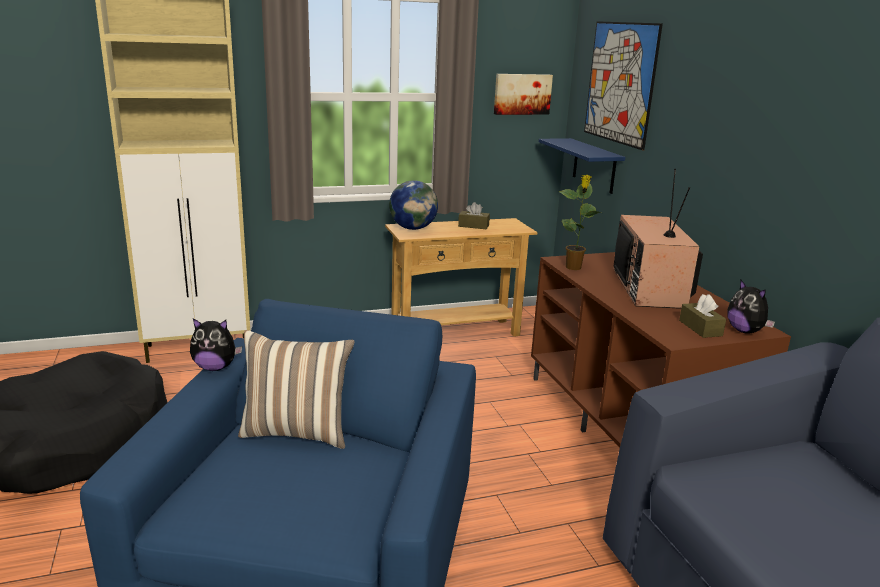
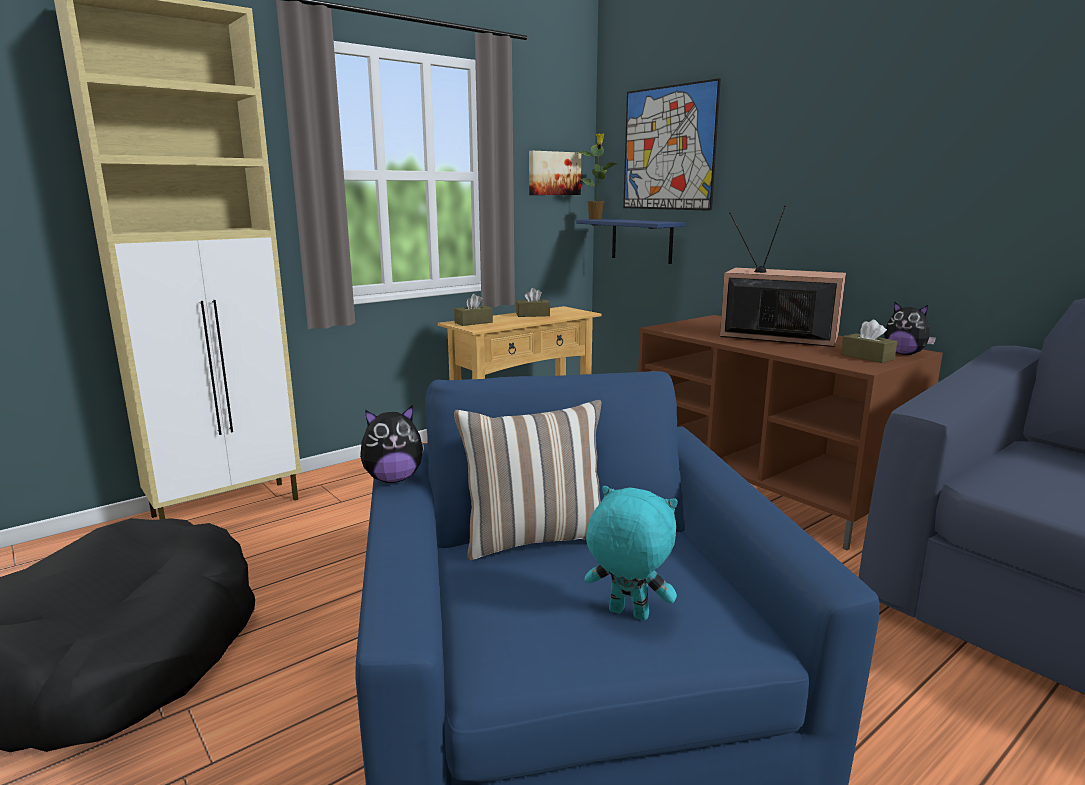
camera: 20 degrees left, 5 degrees down
globe [389,180,438,230] -> brown tissue box [454,294,493,326]
potted plant [559,175,601,270] -> potted plant moved to [576,133,618,220]
television [614,169,703,309] -> television turned 135 degrees clockwise [720,206,846,347]
none -> turquoise plush toy [584,486,678,620]

